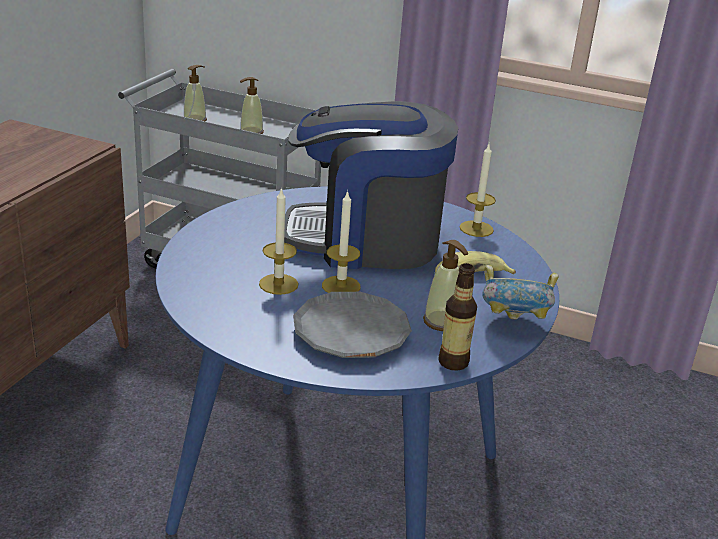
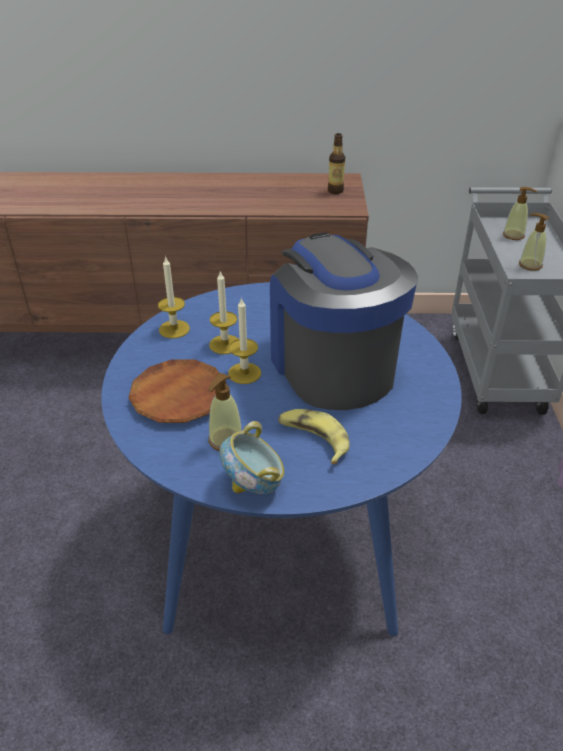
camera: 70 degrees right, 10 degrees up
grey plate [293,292,412,358] -> brown plate [128,359,226,423]
bottle [439,263,477,371] -> bottle moved to [328,133,345,194]
candle [459,144,496,237] -> candle moved to [158,256,190,338]

